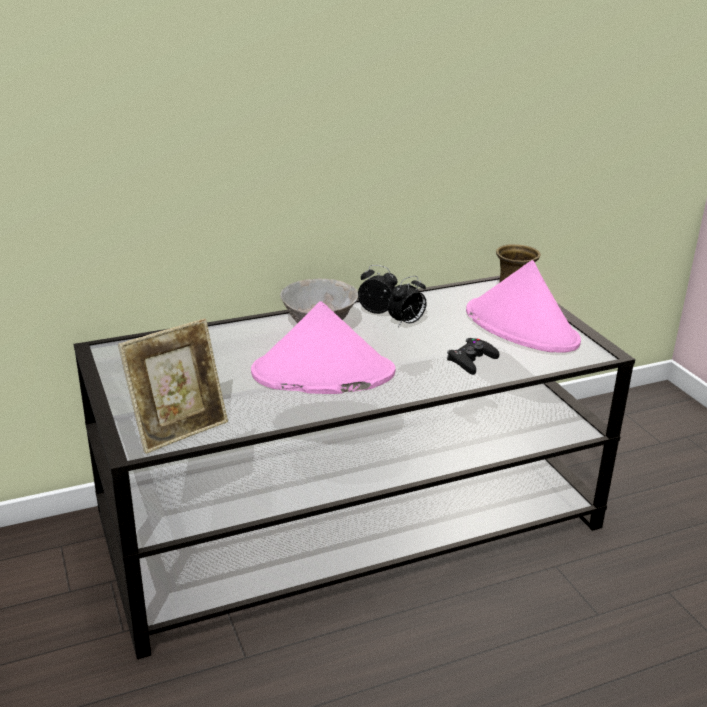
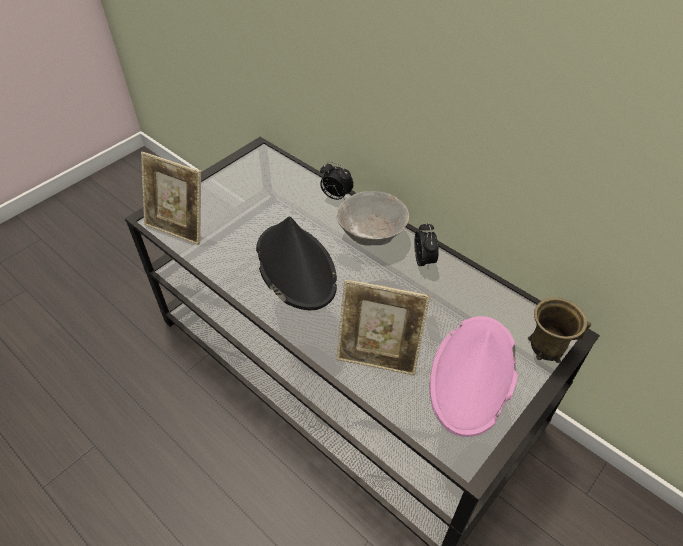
camera: 65 degrees right, 20 degrees up
pink hat [251,301,395,394] -> black hat [256,217,337,310]
alarm clock [388,276,427,327] -> alarm clock moved to [320,162,354,200]
black game controller [447,338,499,375] -> picture frame [336,279,430,376]

